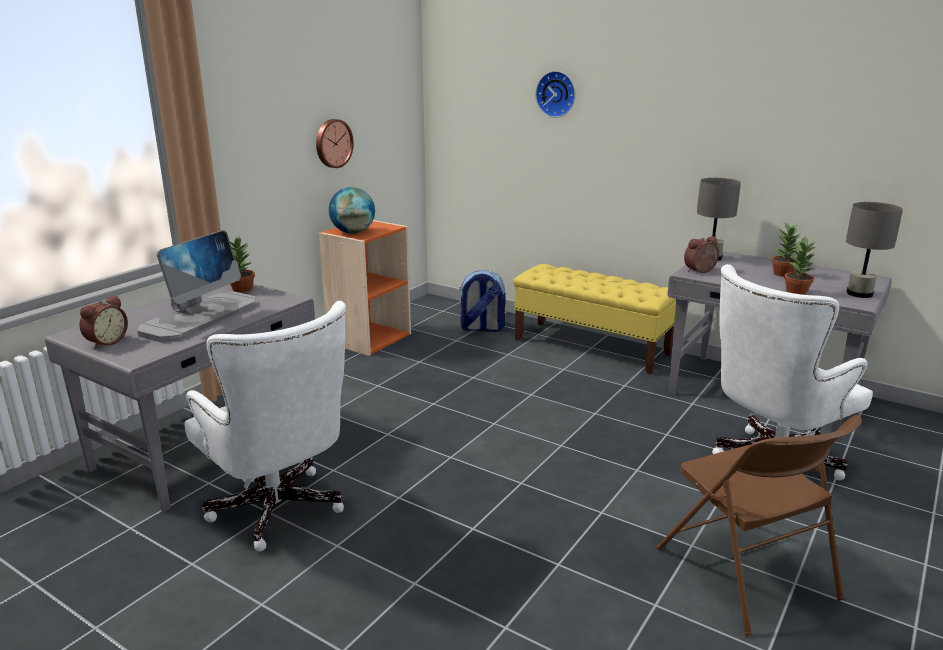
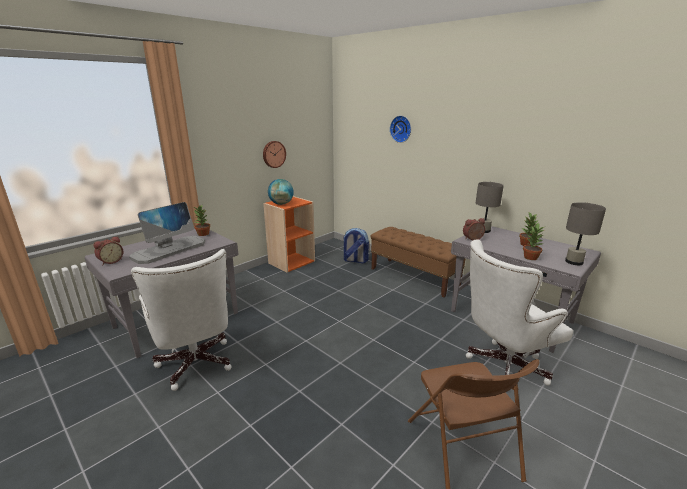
camera: 10 degrees right, 0 degrees up
yellow bench [513,264,676,374] -> brown bench [370,227,465,298]

